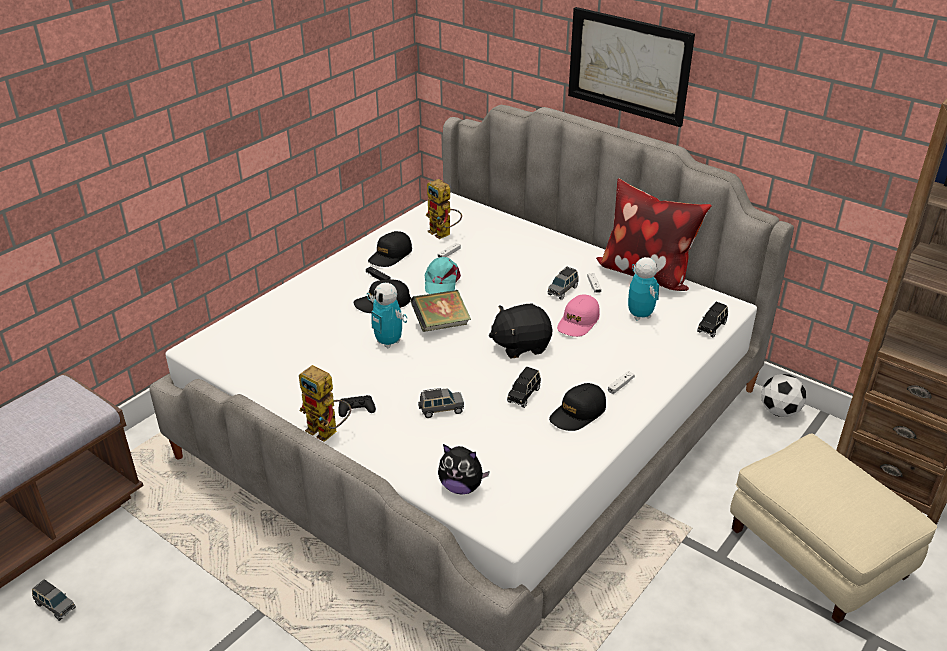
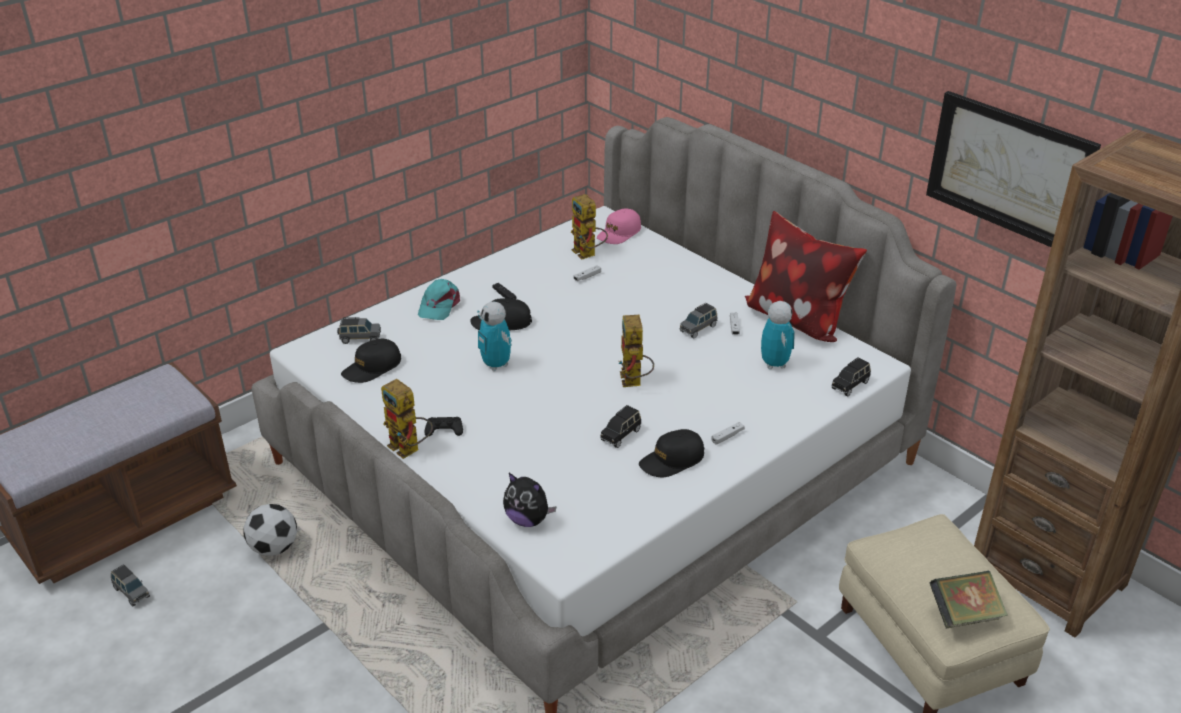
camera: 10 degrees right, 0 degrees up
black cap [368,231,412,267] -> black cap moved to [341,339,401,383]
book [410,290,471,332] -> book moved to [929,571,1008,628]
grey toy car [418,388,464,418] -> grey toy car moved to [337,317,381,344]
turquoise cap [425,257,461,294] -> turquoise cap moved to [418,279,460,320]
black plush toy [489,304,553,359] -> toy robot [618,315,654,387]
pink cap [557,295,600,337] -> pink cap moved to [597,208,641,244]
picture [568,7,695,127] -> picture moved to [926,91,1101,247]
football [761,374,806,417] -> football moved to [243,504,297,556]

